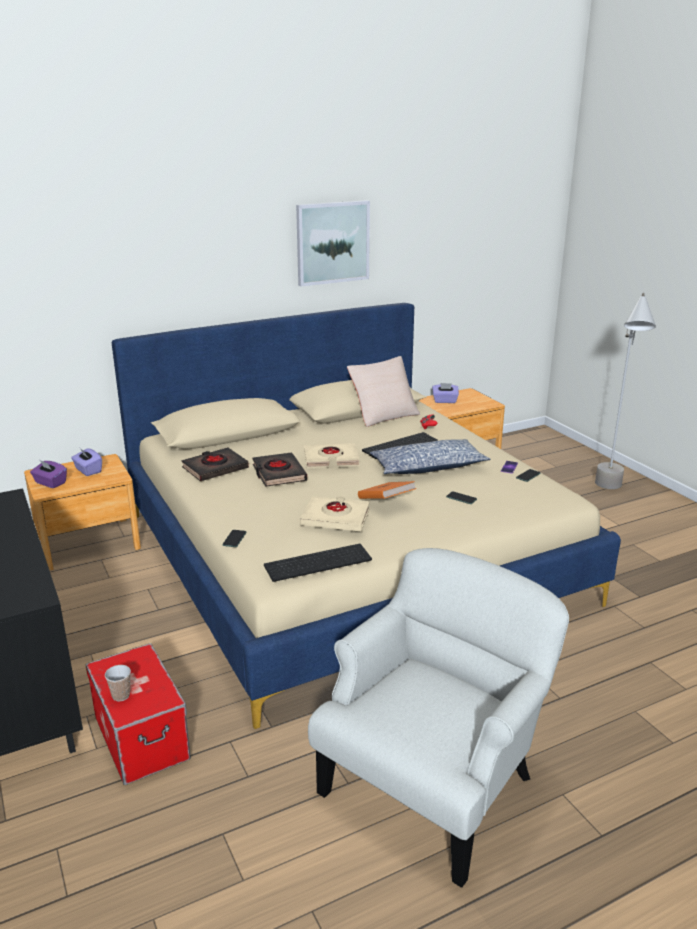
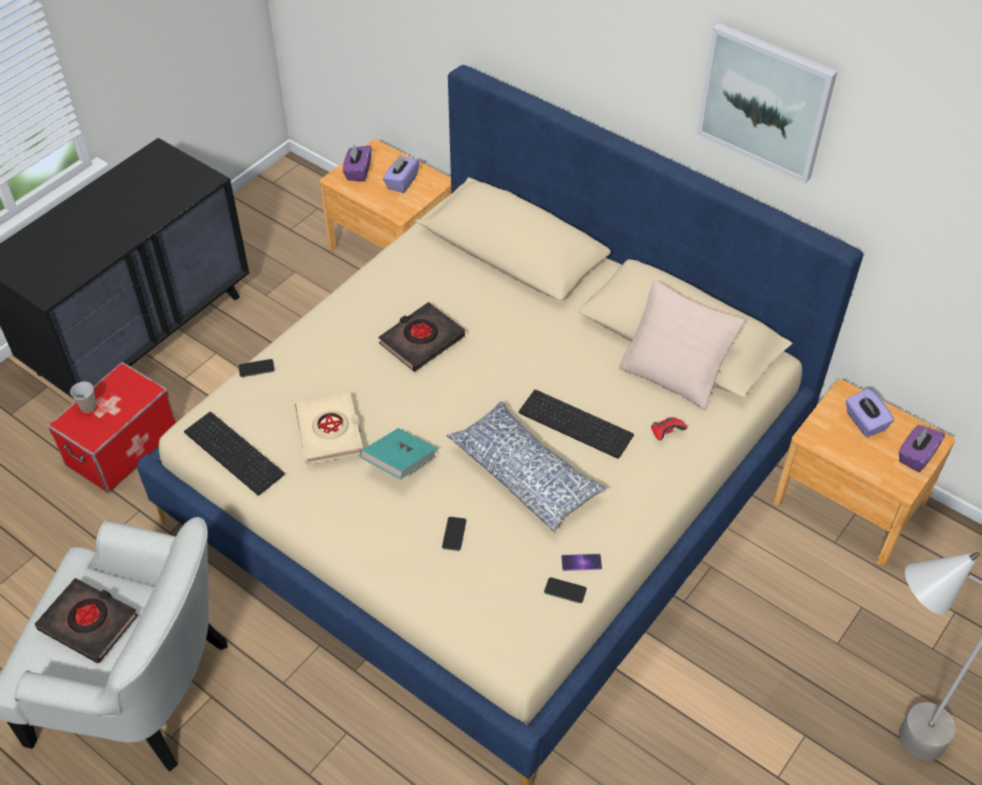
camera: 65 degrees right, 25 degrees up
black book [181,447,249,481] -> black book moved to [35,578,138,663]
beige book [304,443,360,469] -> none
orange book [358,481,416,499] -> turquoise book [360,428,437,480]
none -> purple tissue box [899,425,945,472]

